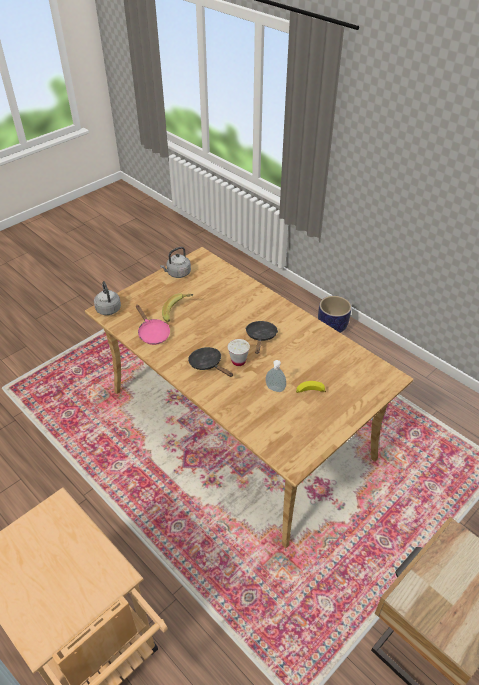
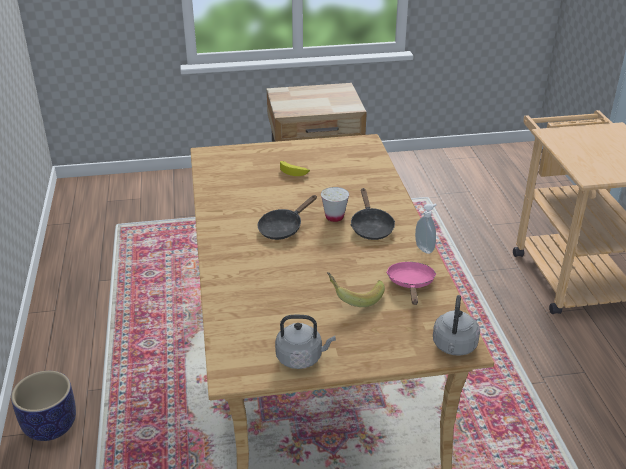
camera: 145 degrees left, 10 degrees down
soap dispenser [266,360,286,392] -> soap dispenser moved to [415,204,437,254]

